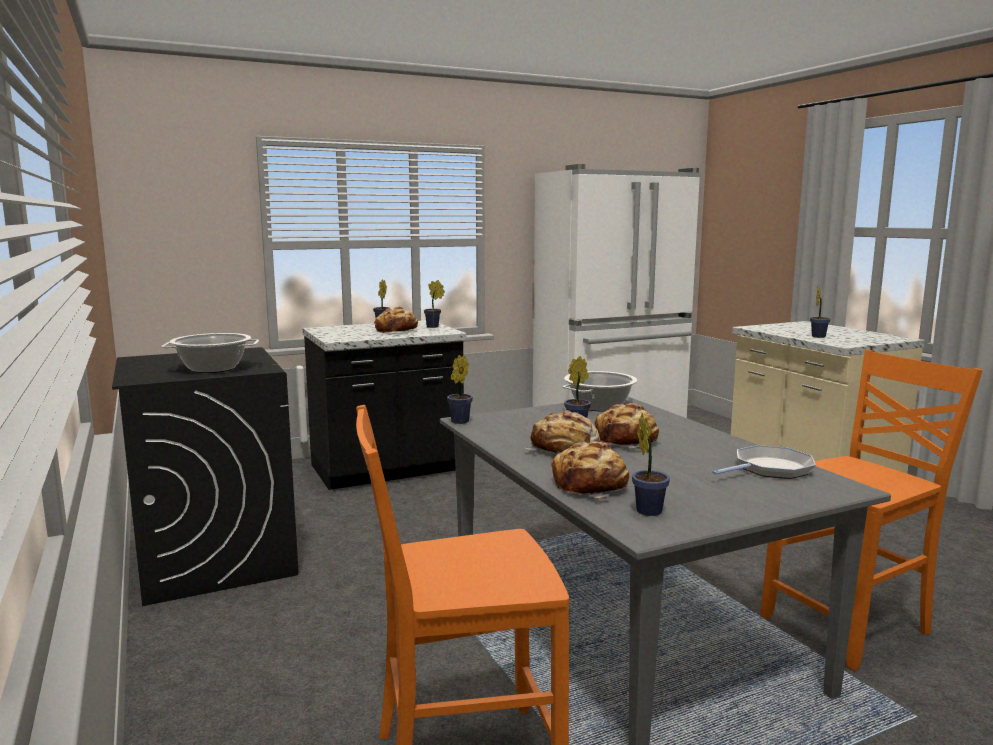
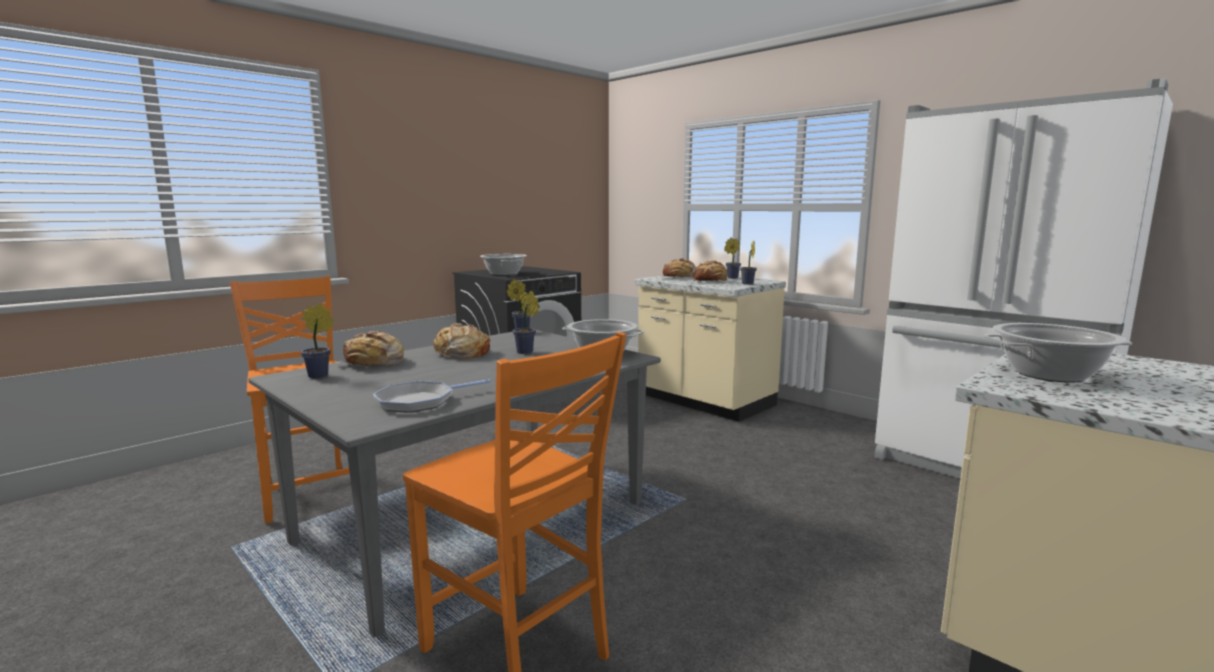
camera: 70 degrees right, 0 degrees up
black counter [302,320,467,490] -> beige counter [635,276,786,422]
bread [594,403,659,448] -> bread moved to [663,258,697,278]
frying pan [712,445,816,479] -> frying pan turned 105 degrees clockwise [373,379,491,413]
potted plant [810,286,830,338] -> cooking pot [983,323,1132,383]

